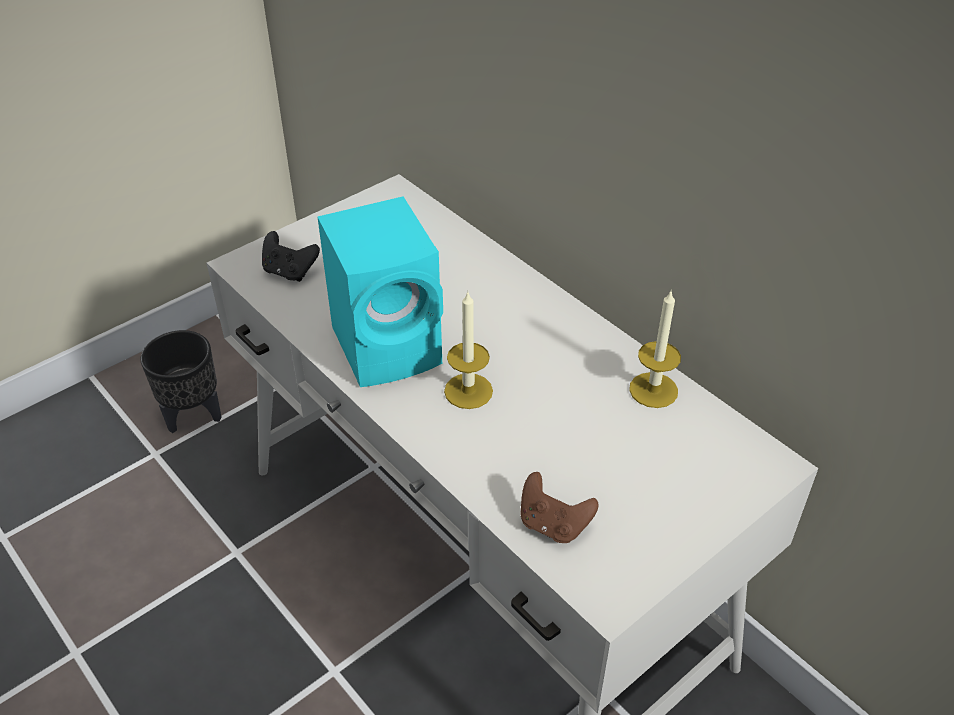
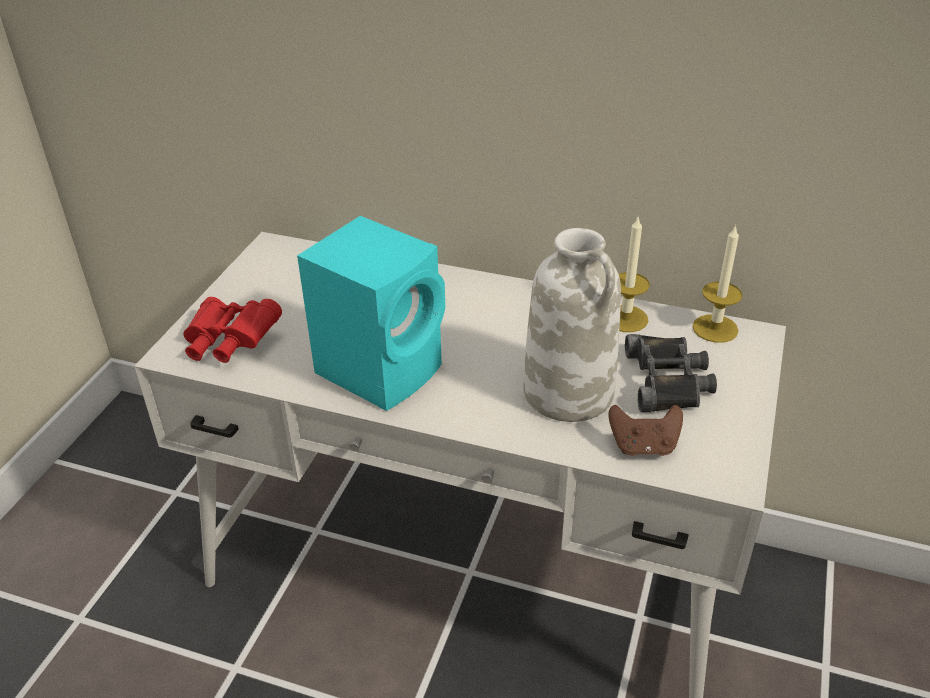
camera: 30 degrees left, 5 degrees down
black planter [140,330,222,433] -> none
black game controller [262,231,320,282] -> red binoculars [183,297,282,363]
candle [444,292,493,409] -> candle moved to [693,225,743,343]
none -> white vase [523,228,621,422]
none -> black binoculars [625,334,717,412]

